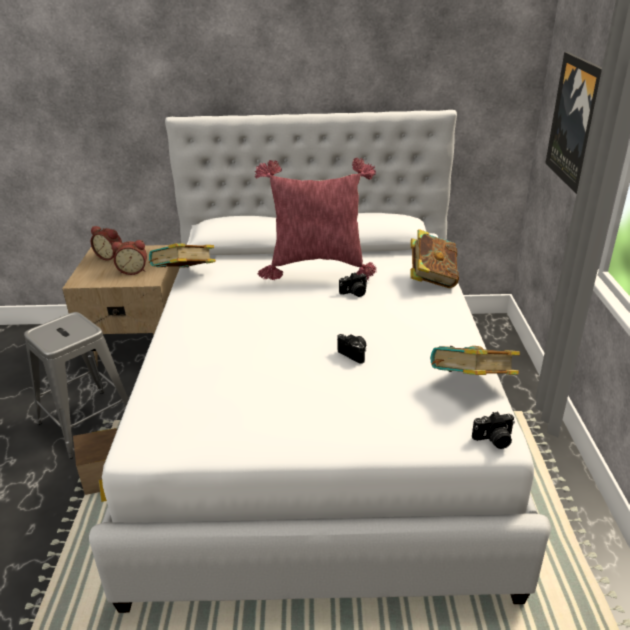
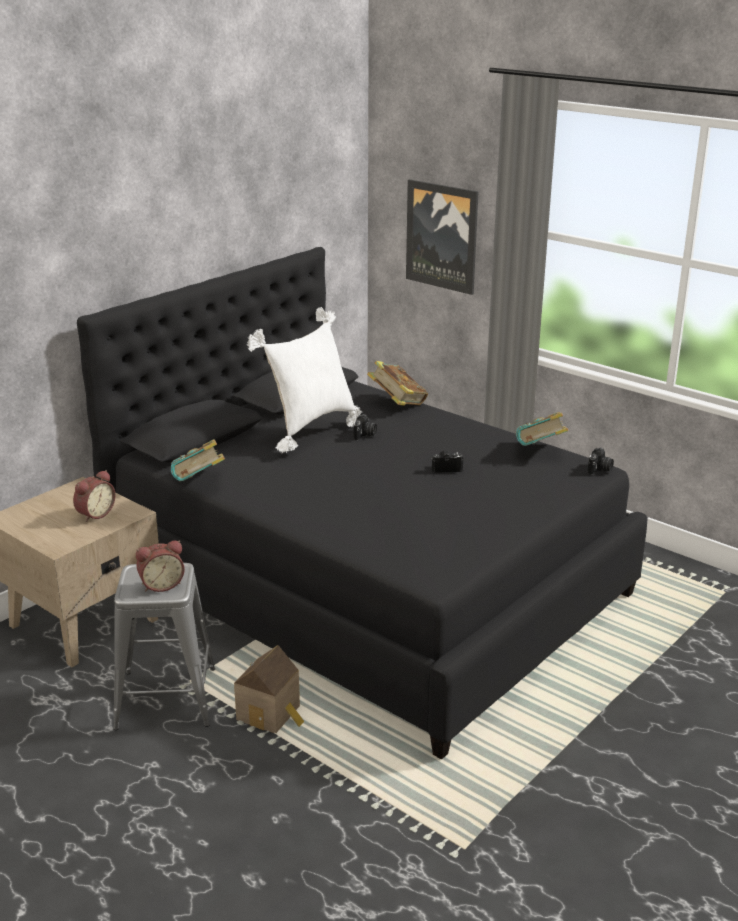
camera: 50 degrees left, 5 degrees down
white bed [89,110,551,613] -> black bed [77,247,648,760]
alarm clock [91,226,122,260] -> alarm clock moved to [136,540,185,592]
red pillow [255,157,376,282] -> white pillow [247,306,362,453]

